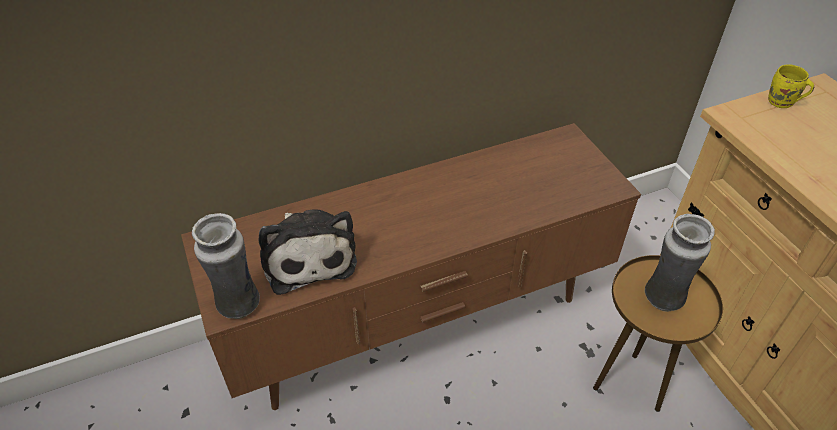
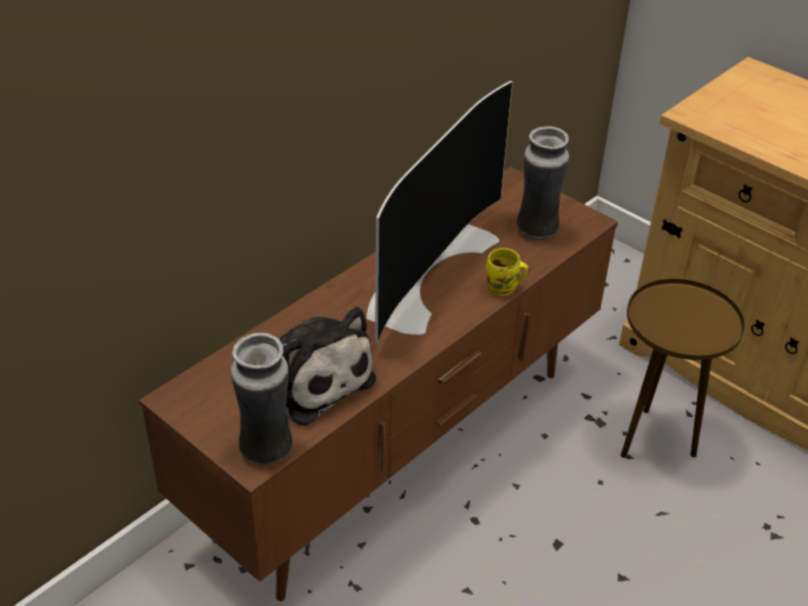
camera: 25 degrees left, 5 degrees down
vase [645,214,715,312] -> vase moved to [517,126,569,241]
yellow mug [768,64,814,108] -> yellow mug moved to [486,248,529,296]
none -> television [367,81,513,344]

